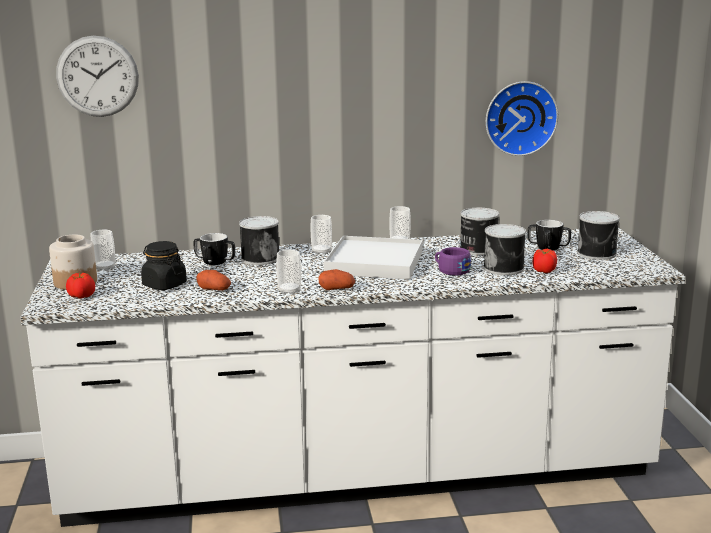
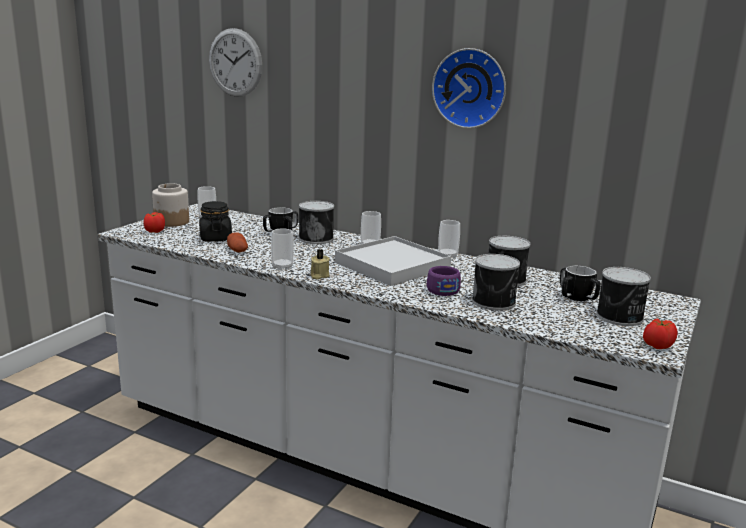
camera: 35 degrees right, 0 degrees up
potato [319,269,355,290] -> beige candle [311,249,330,280]
wall clock [486,81,558,156] -> wall clock moved to [432,48,506,129]
tomato [532,249,557,273] -> tomato moved to [643,319,678,349]

